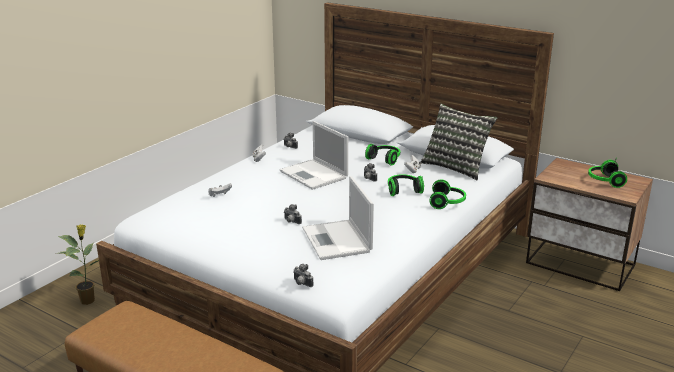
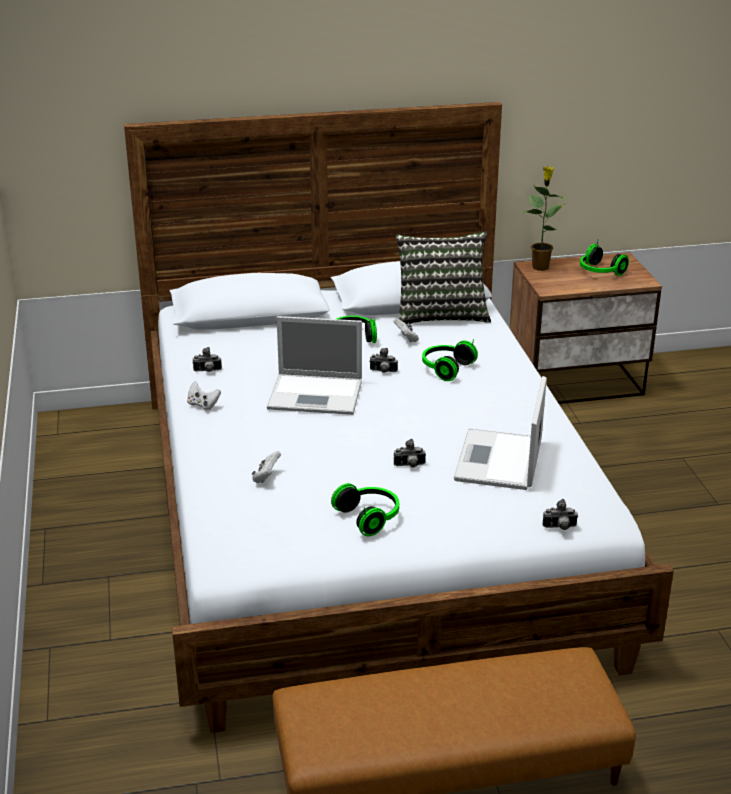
camera: 45 degrees left, 5 degrees up
potted plant [57,224,99,305] -> potted plant moved to [522,166,567,271]
laptop [302,176,374,260] -> laptop turned 75 degrees clockwise [454,376,547,490]
headphones [429,179,466,209] -> headphones moved to [331,483,399,536]

